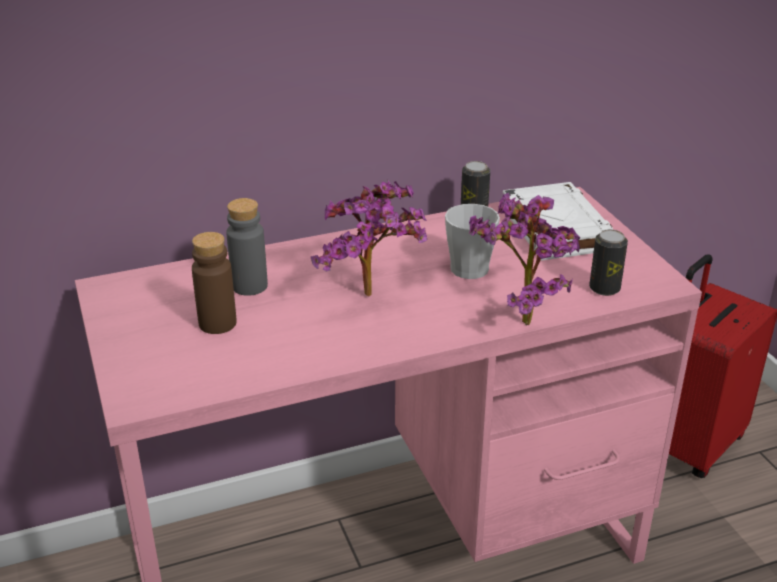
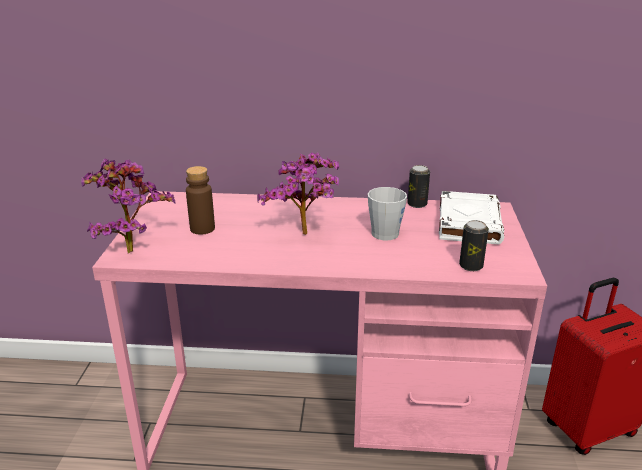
camera: 25 degrees right, 5 degrees down
grey bottle [226,198,268,296] -> none
potted plant [468,193,581,325] -> potted plant moved to [81,159,175,254]

